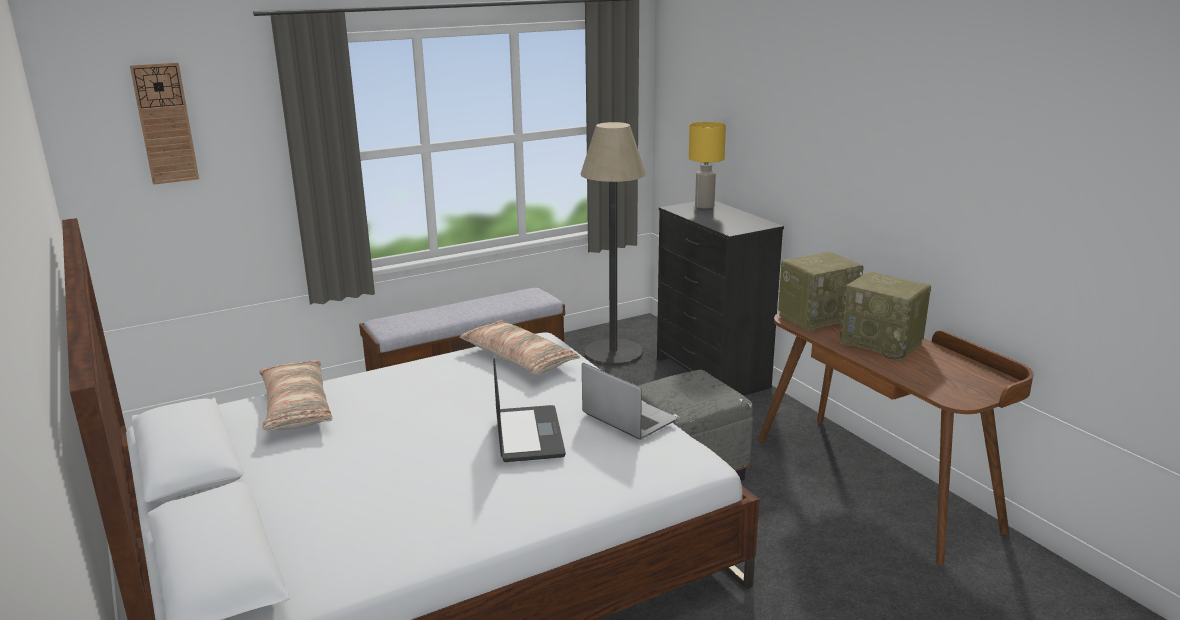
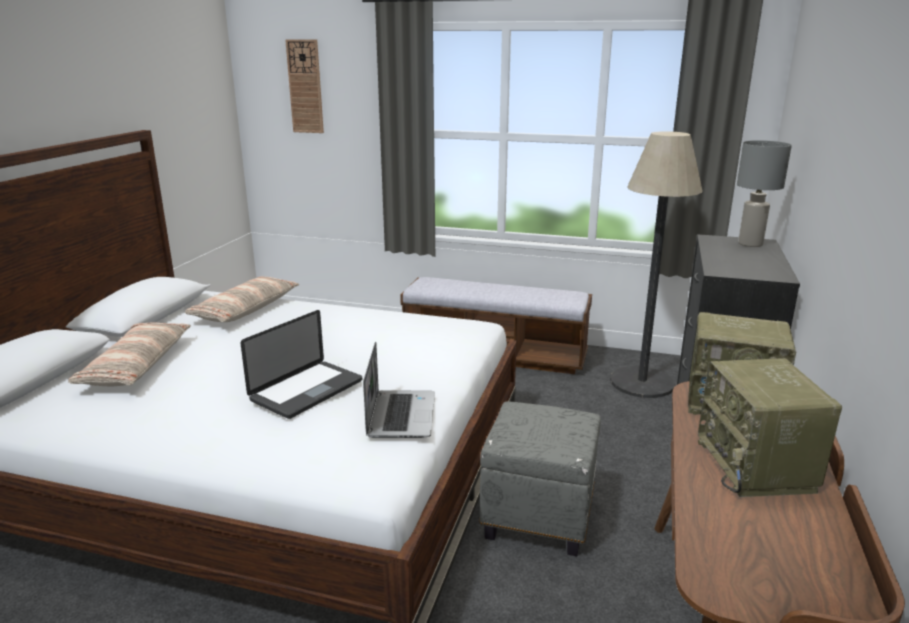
camera: 45 degrees right, 0 degrees up
pillow [460,320,580,374] -> pillow moved to [68,323,191,386]
yellow table lamp [689,122,726,209] -> grey table lamp [737,140,792,247]

